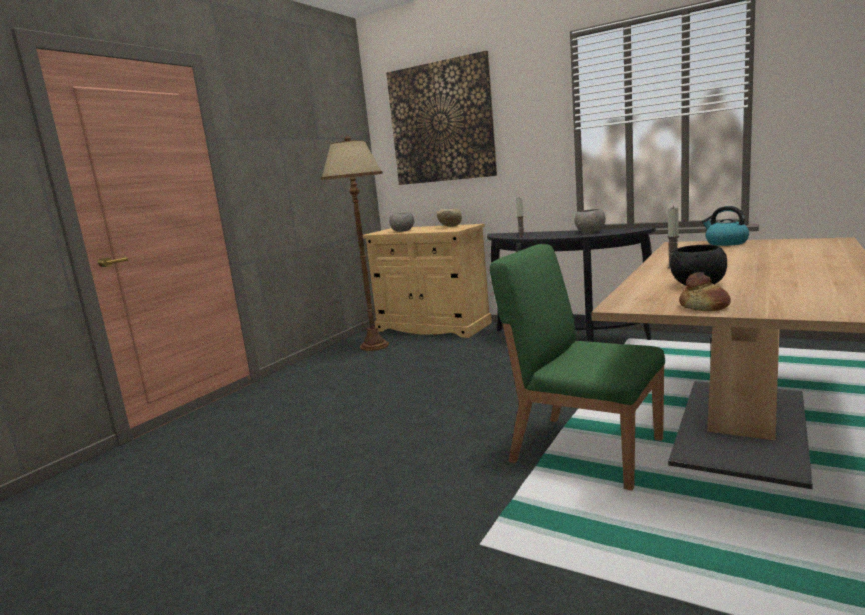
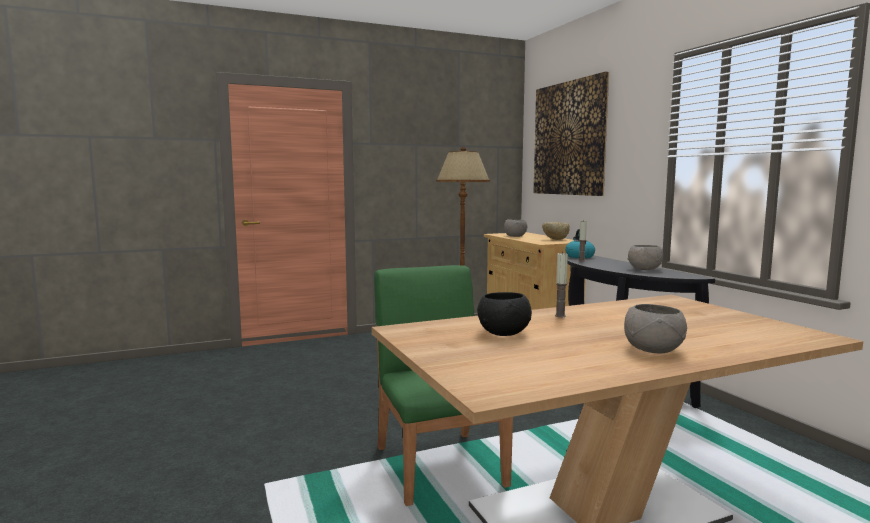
camera: 35 degrees right, 5 degrees down
bread [679,272,731,311] -> none
kettle [702,206,749,246] -> kettle moved to [565,229,595,258]
none -> grey bowl [624,304,687,353]

